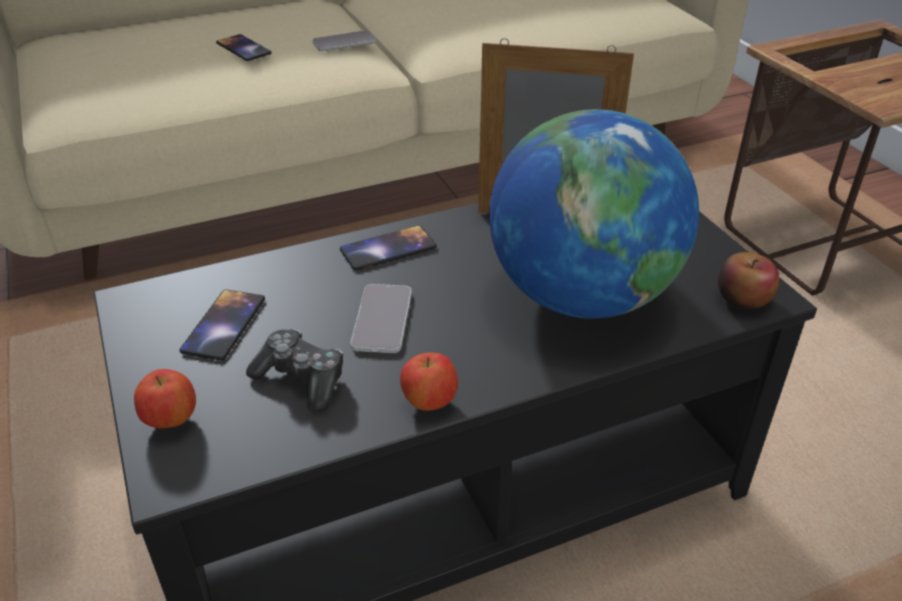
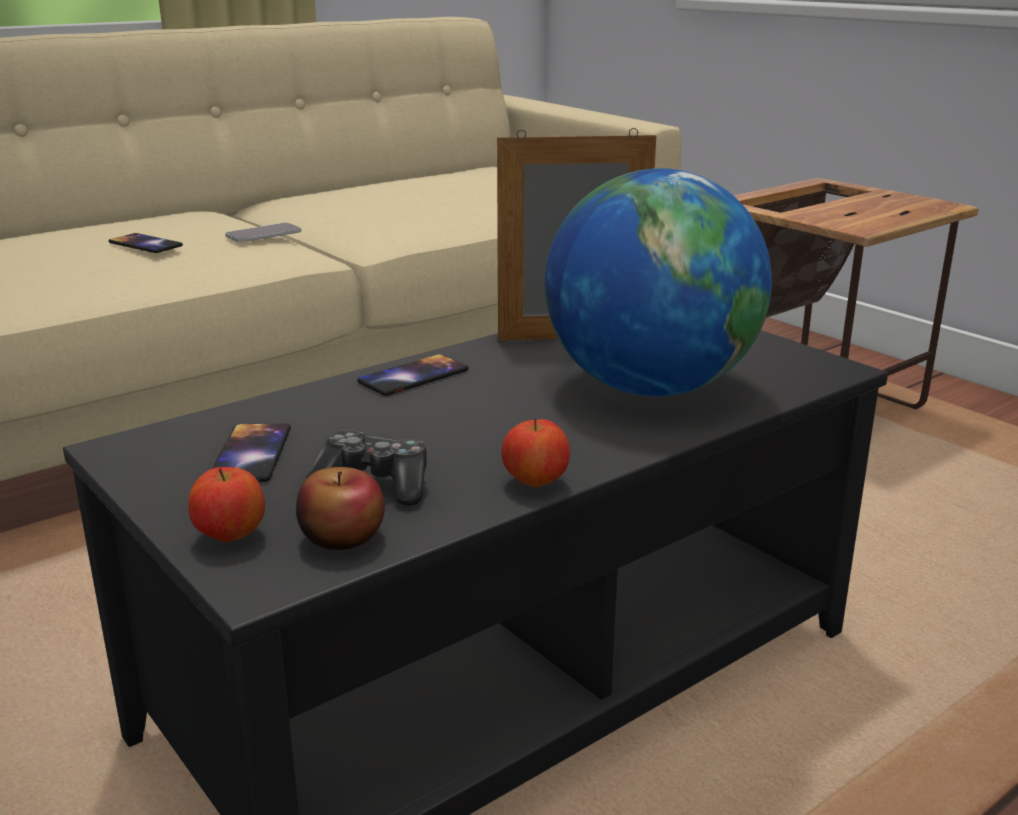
camera: 15 degrees left, 15 degrees down
phone [351,284,412,353] -> none
apple [718,252,780,309] -> apple moved to [296,467,385,550]

